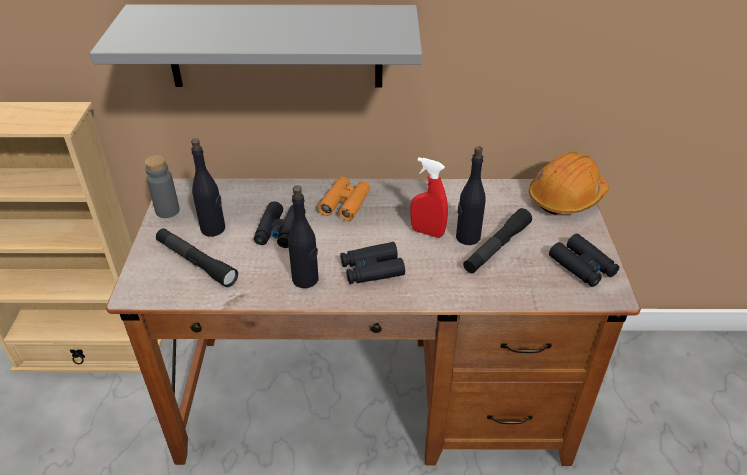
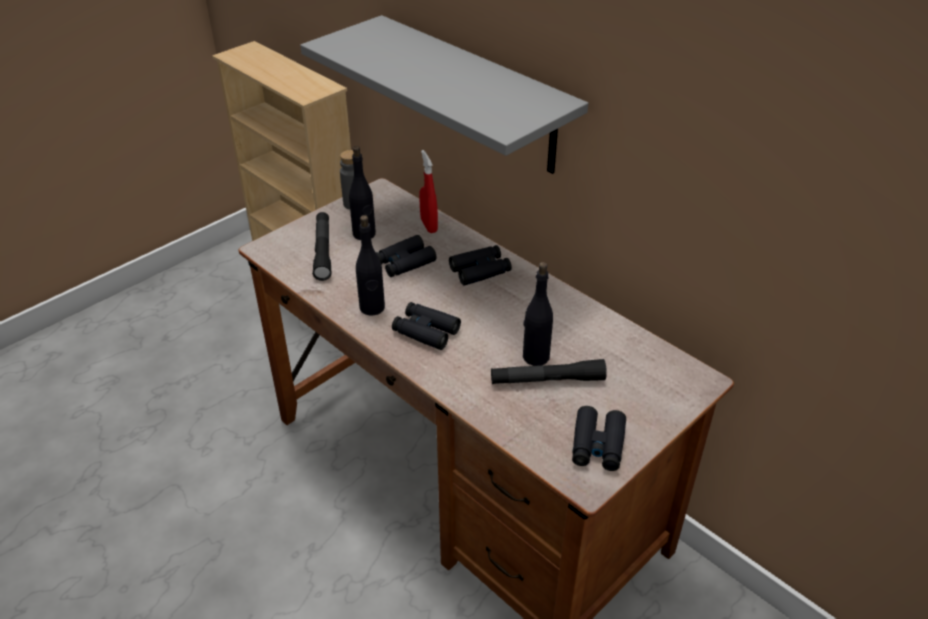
camera: 45 degrees right, 0 degrees up
orange binoculars [318,177,370,221] -> black binoculars [449,245,512,286]
red spray bottle [411,157,448,238] -> red spray bottle moved to [419,150,438,233]
orange hard hat [529,152,609,215] -> none

